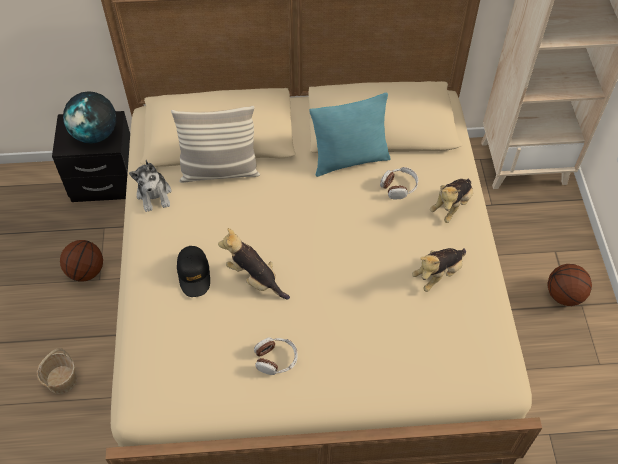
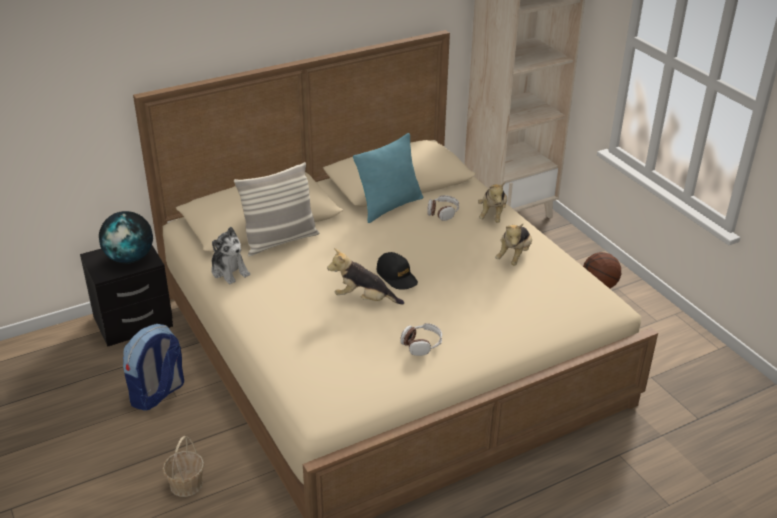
camera: 25 degrees left, 20 degrees down
basketball [60,240,103,282] -> backpack [123,324,184,411]
black cap [177,246,210,297] -> black cap moved to [376,252,418,290]

